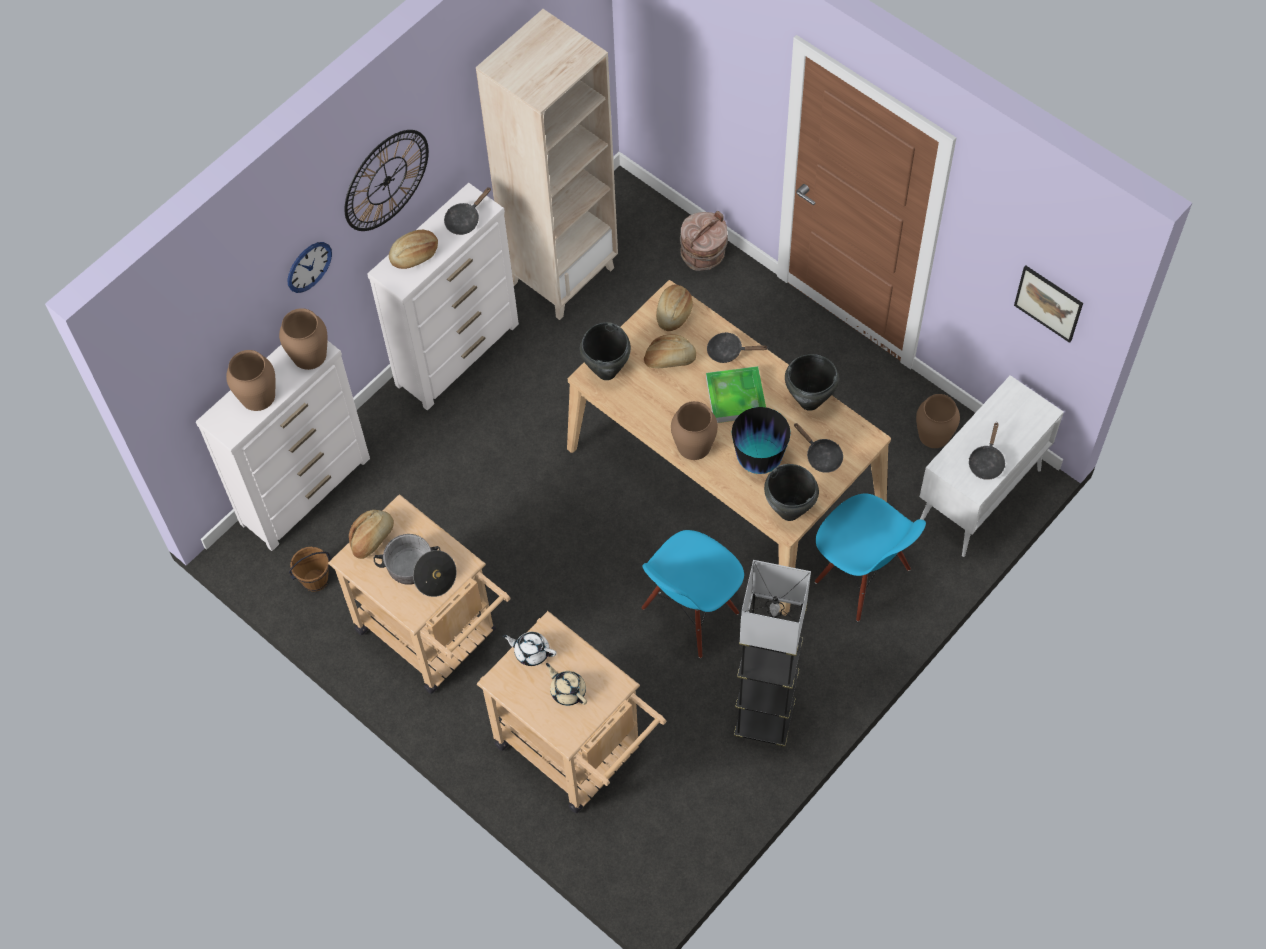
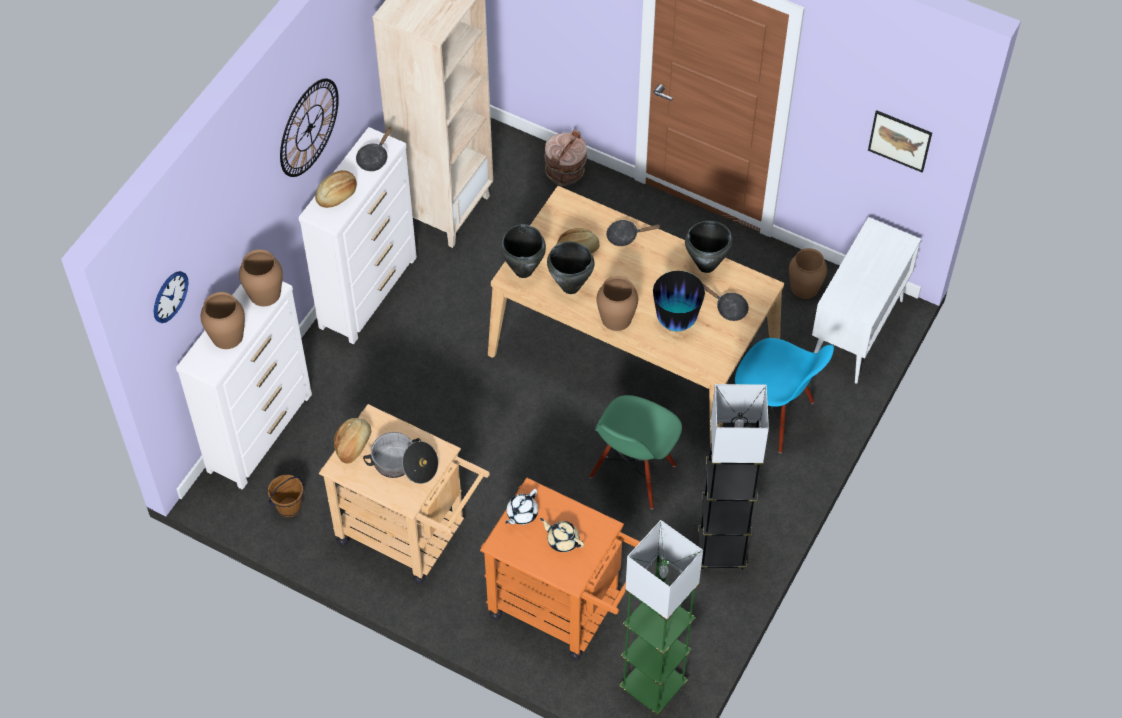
camera: 15 degrees left, 5 degrees down
wall clock [287,242,332,293] -> wall clock moved to [154,271,189,323]
beige cart [477,611,666,813] -> orange cart [480,477,640,660]
white teapot [502,632,557,666] -> white teapot turned 60 degrees counterclockwise [506,489,538,525]
blue chair [641,530,744,658] -> green chair [589,395,682,509]
bread [656,285,693,331] -> none
tray [706,366,766,423] -> none
black cooking pot [764,464,819,521] -> black cooking pot moved to [547,242,595,294]
black frying pan [969,423,1005,480] -> none
none -> green floor lamp [619,520,703,715]

